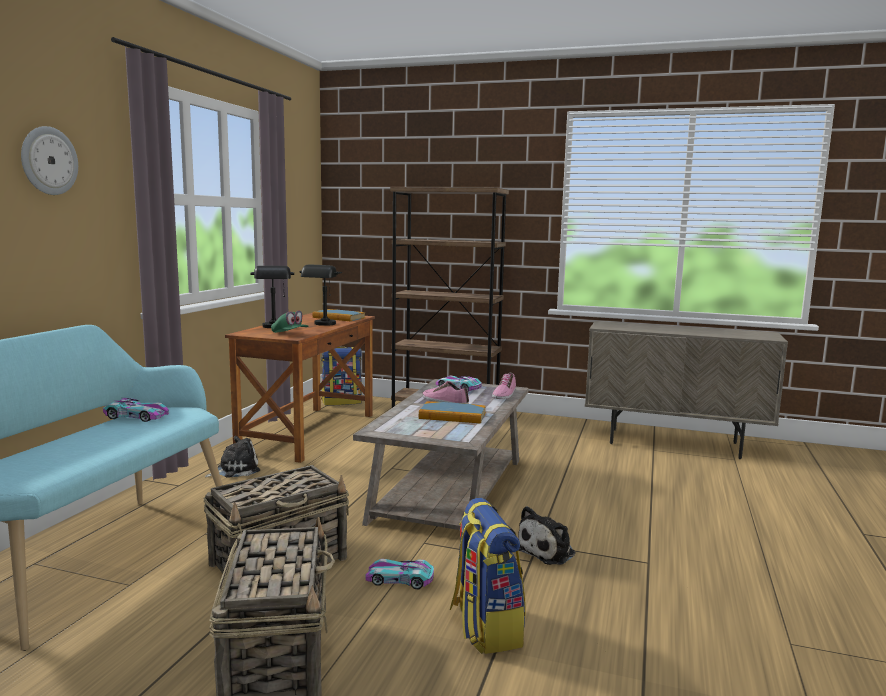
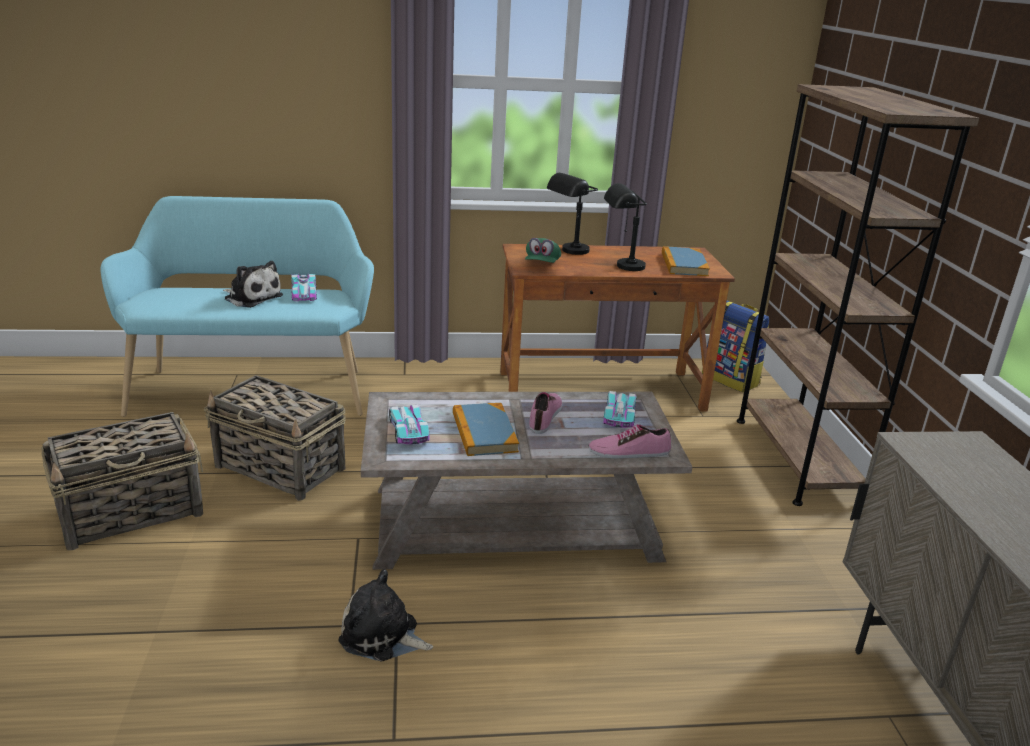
camera: 65 degrees right, 15 degrees up
wall clock [21,126,78,195] -> none
plush toy [205,436,260,478] -> plush toy moved to [223,261,283,308]
toy car [365,559,434,589] -> toy car moved to [389,405,430,444]
backpack [450,498,526,654] -> none

